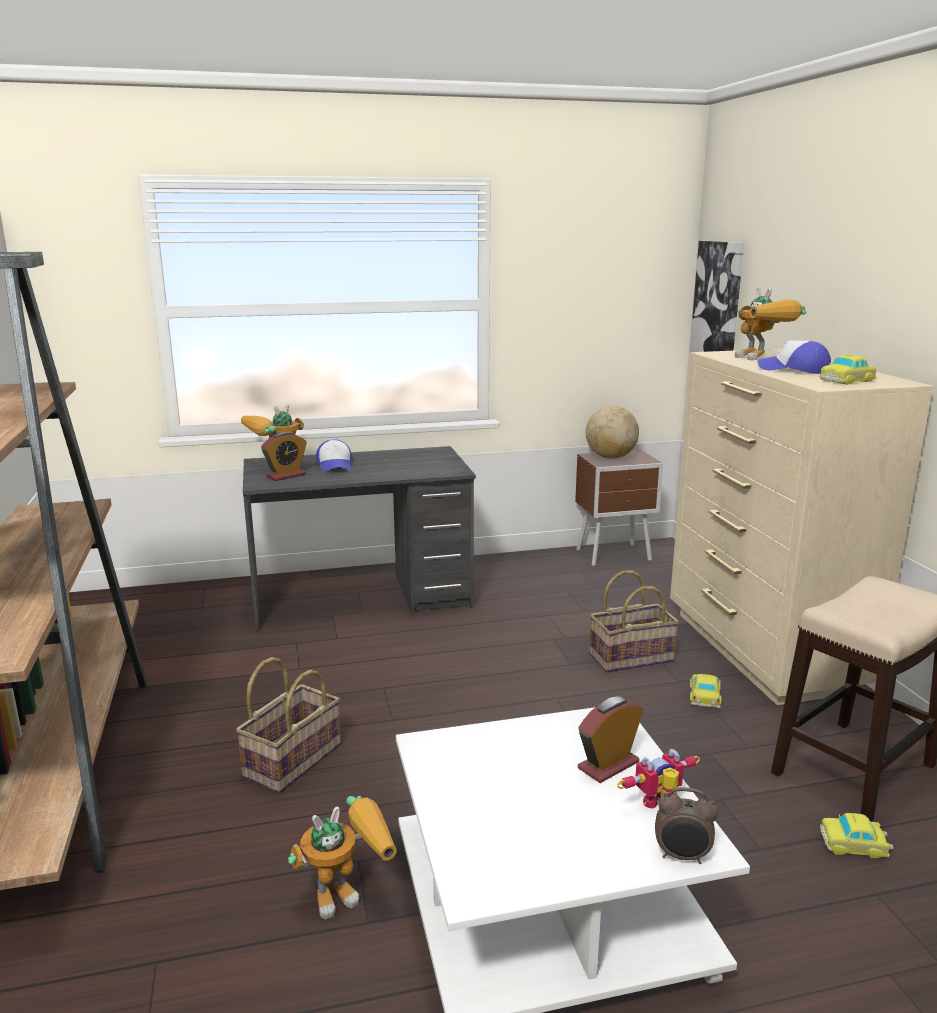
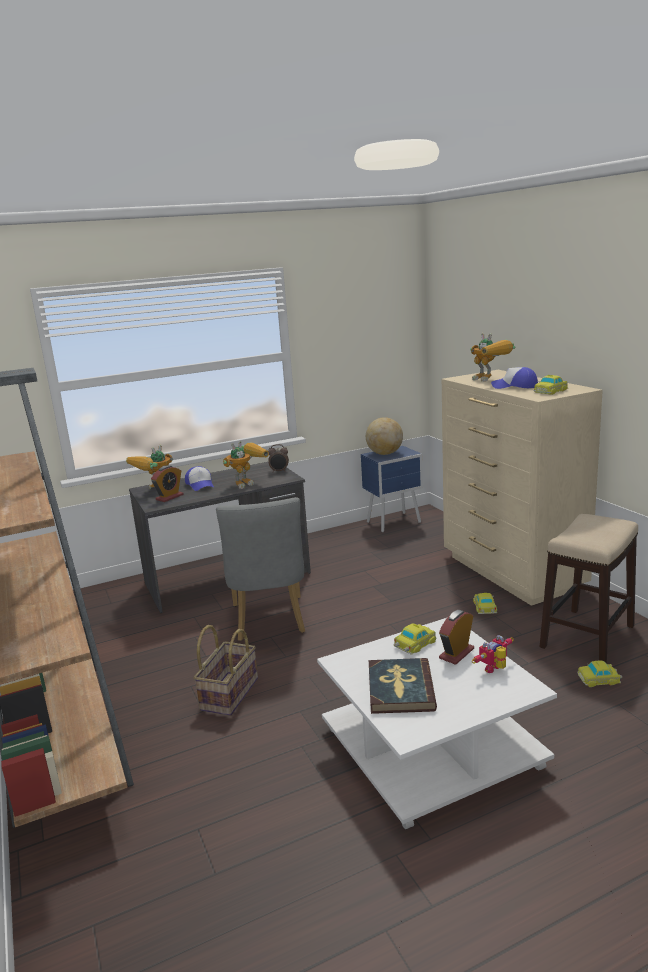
camera: 10 degrees left, 0 degrees up
toy robot [288,796,397,919] -> toy robot moved to [223,441,269,489]
brown nightstand [575,450,663,566] -> blue nightstand [361,446,423,532]
basket [589,570,679,673] -> none
alarm clock [655,787,718,864] -> alarm clock moved to [268,444,289,472]
picture [690,241,744,352] -> none
none -> grey chair [216,497,305,641]
none -> book [369,658,437,714]
none -> toy car [393,623,437,655]

